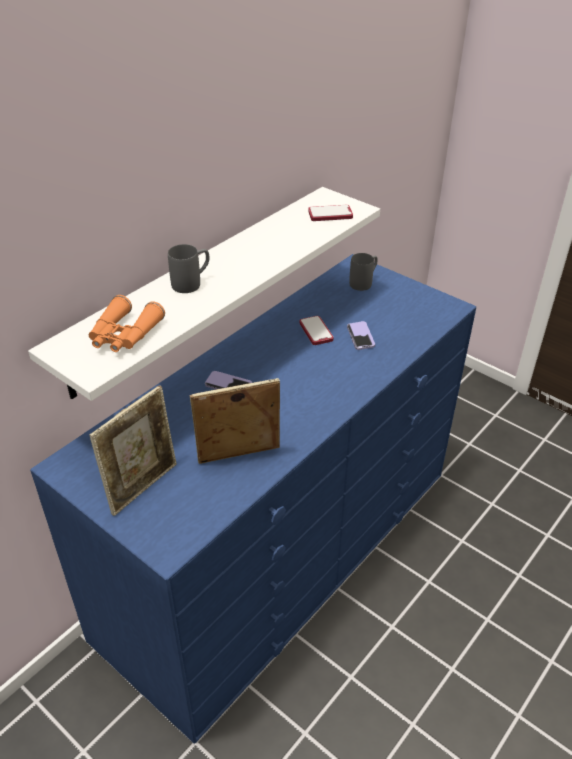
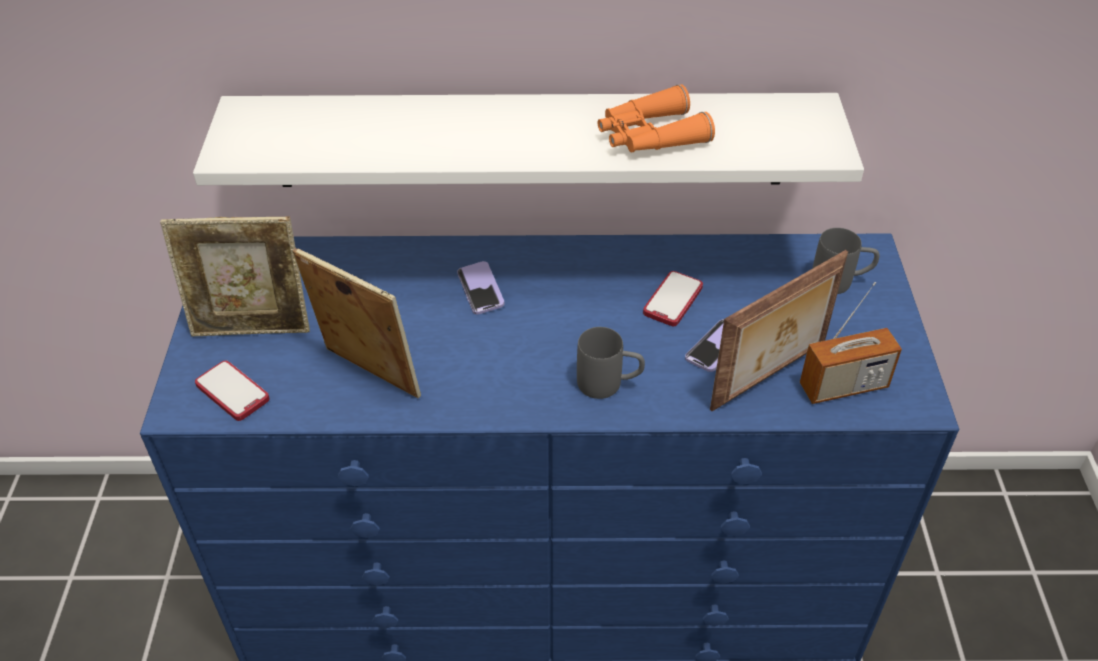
camera: 50 degrees right, 5 degrees up
orange binoculars [89,295,165,352] -> orange binoculars moved to [598,84,715,153]
grey mug [168,244,209,293] -> grey mug moved to [577,327,645,399]
phone [308,205,353,221] -> phone moved to [195,361,270,421]
none -> picture frame [710,250,848,411]
none -> radio [800,282,902,404]

